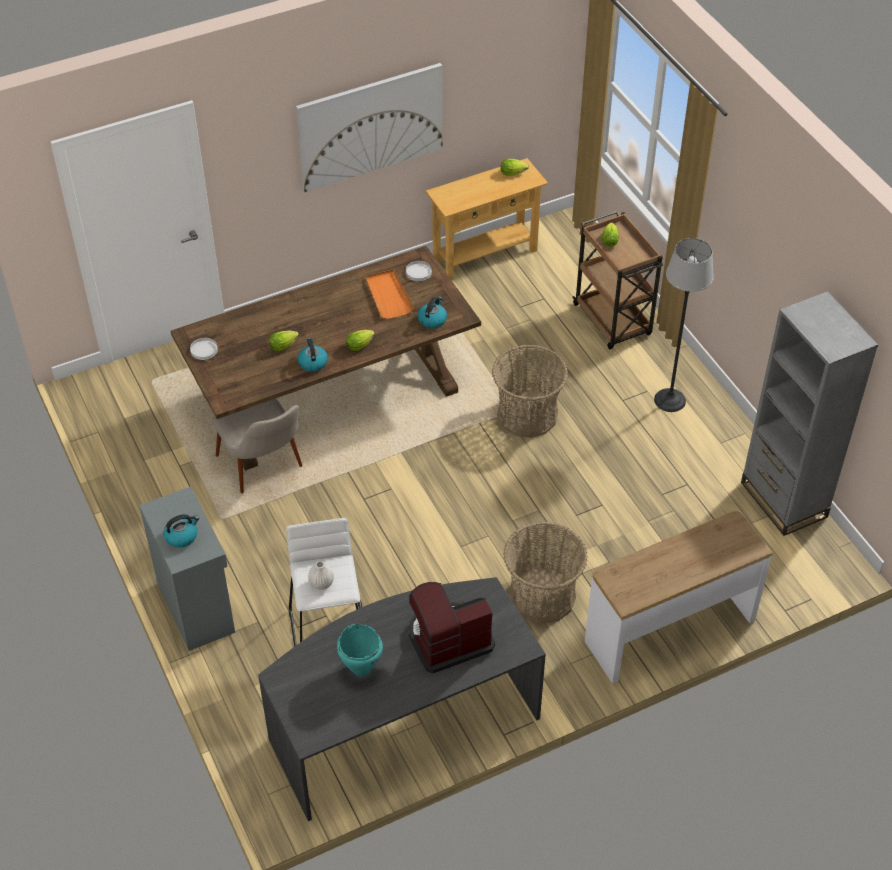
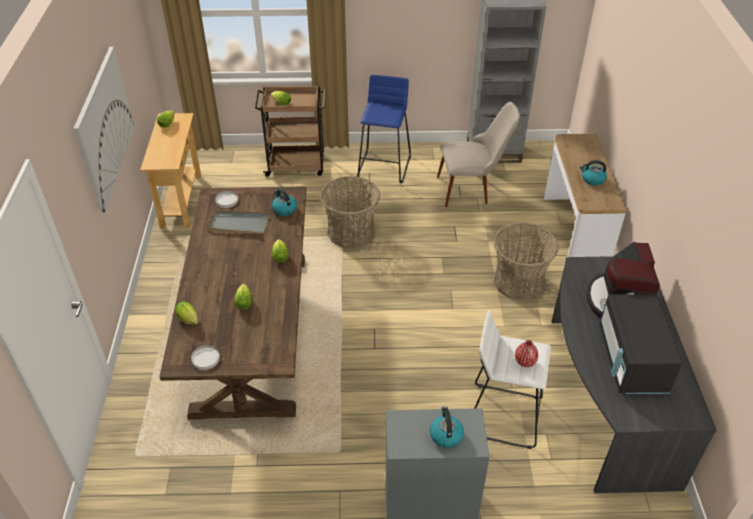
camera: 65 degrees left, 5 degrees down
beige chair [212,399,302,493] -> beige chair moved to [437,102,520,207]
kettle [298,338,328,372] -> kettle moved to [580,160,607,185]
white vase [308,561,334,590] -> red vase [515,340,538,367]
turquoise cooking pot [337,624,383,677] -> black microwave [599,294,682,394]
orange tray [365,269,414,319] -> grey tray [208,210,269,234]
floor lamp [654,238,714,412] -> blue stool [357,75,411,183]
none -> lettuce [175,302,198,325]

